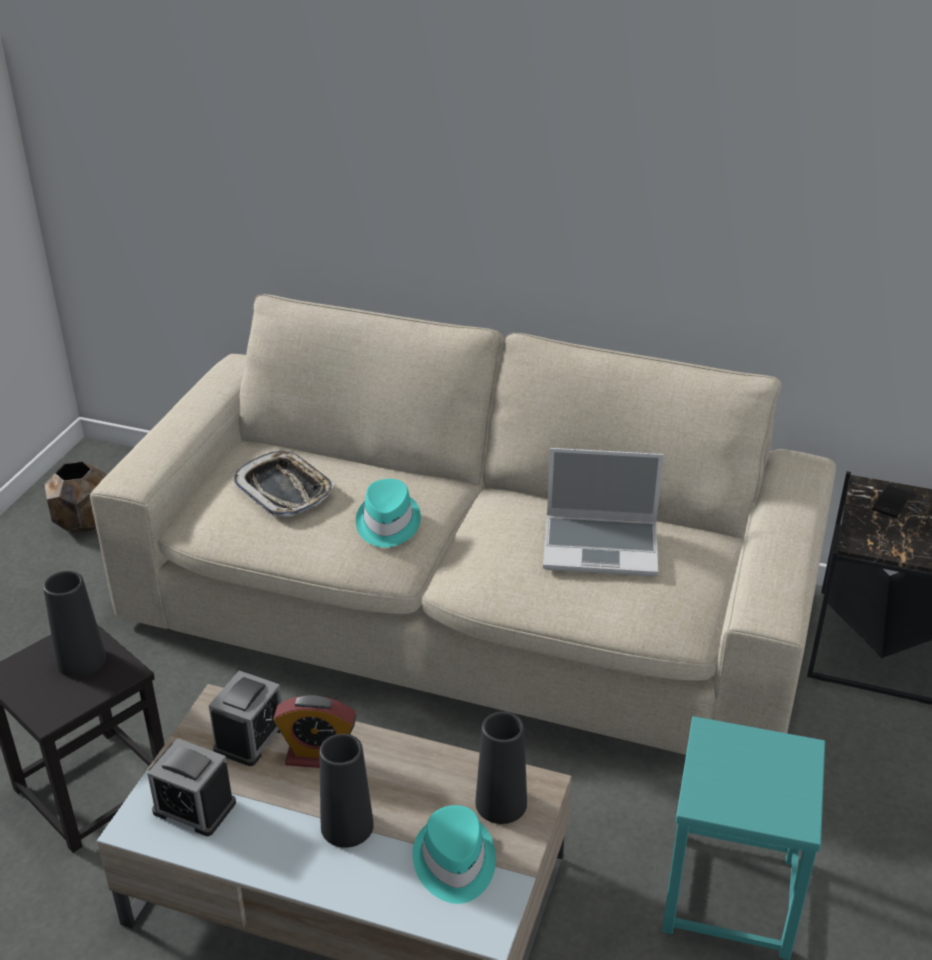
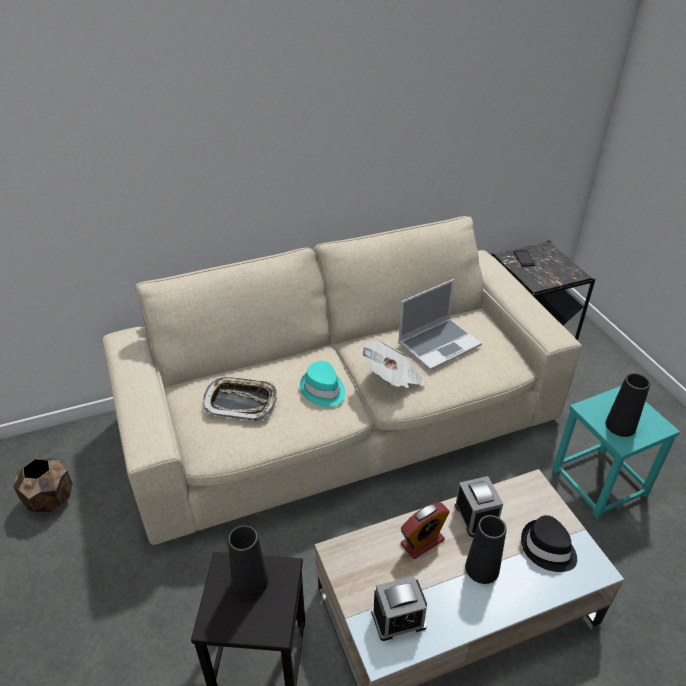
camera: 40 degrees left, 5 degrees up
alarm clock [209,671,282,766] -> alarm clock moved to [455,476,503,537]
turquoise hat [412,805,496,904] -> black hat [521,515,577,572]
black vase [475,712,527,824] -> black vase moved to [605,373,650,437]
none -> newspaper [360,340,425,388]

